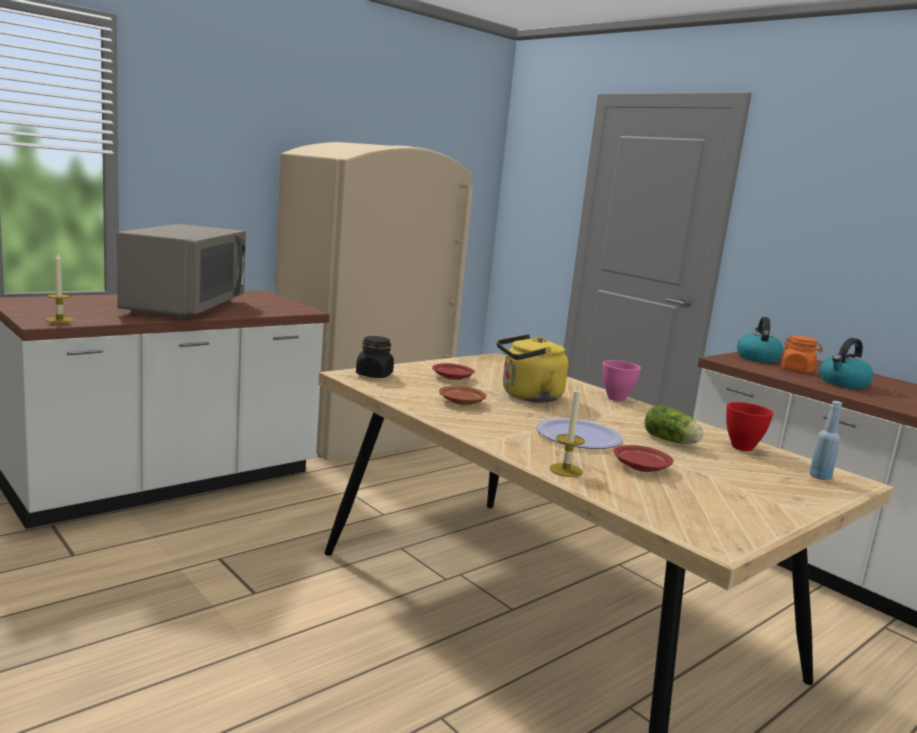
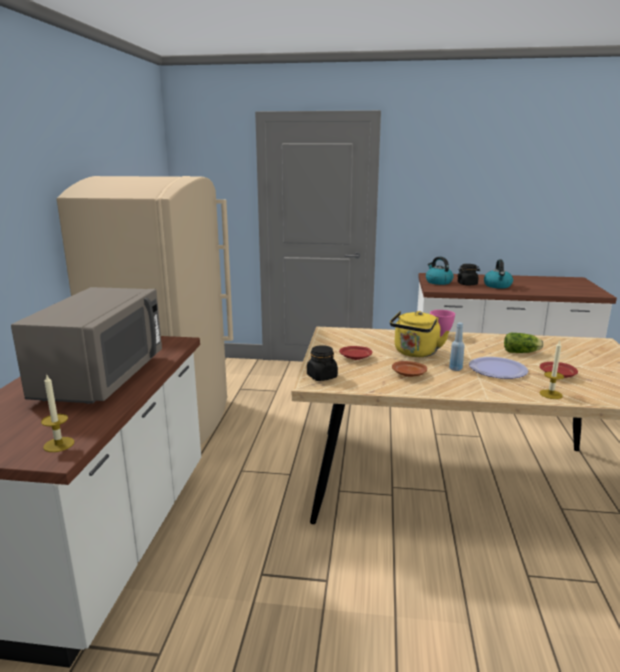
camera: 40 degrees left, 5 degrees up
grey microwave [117,224,246,319] -> grey microwave turned 45 degrees clockwise [11,287,162,404]
red bowl [726,402,773,451] -> none
orange jar [781,336,823,373] -> black jar [457,264,480,286]
blue bottle [809,401,842,480] -> blue bottle moved to [449,323,465,371]

